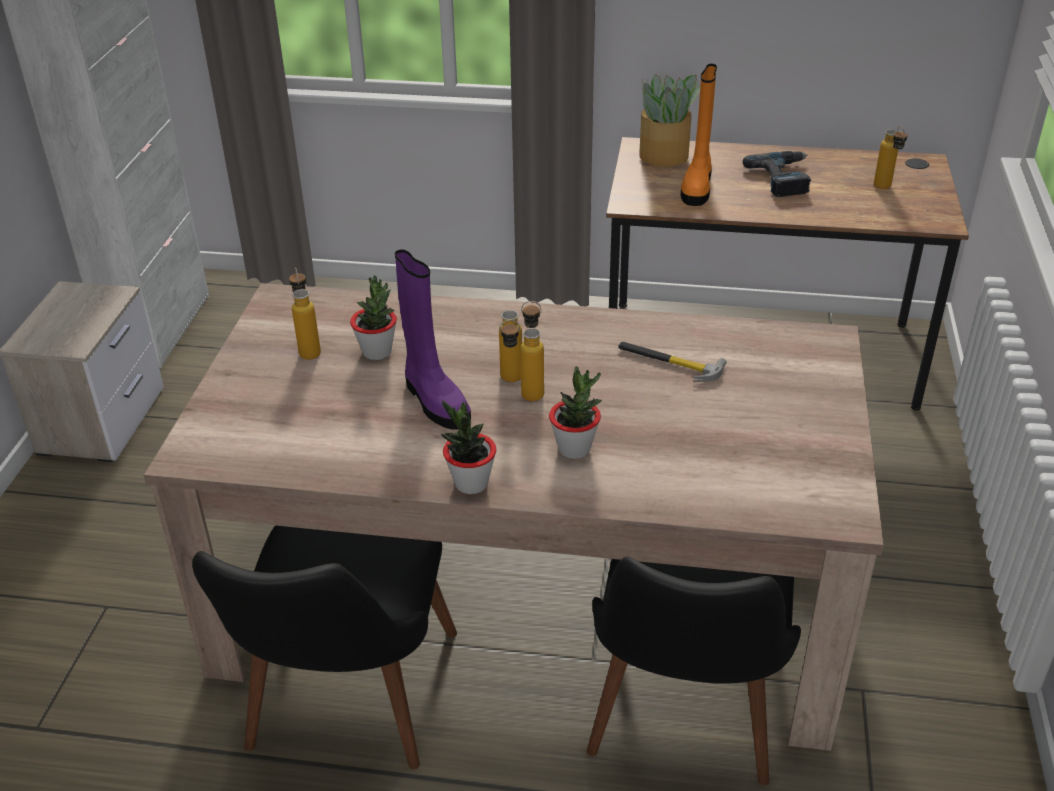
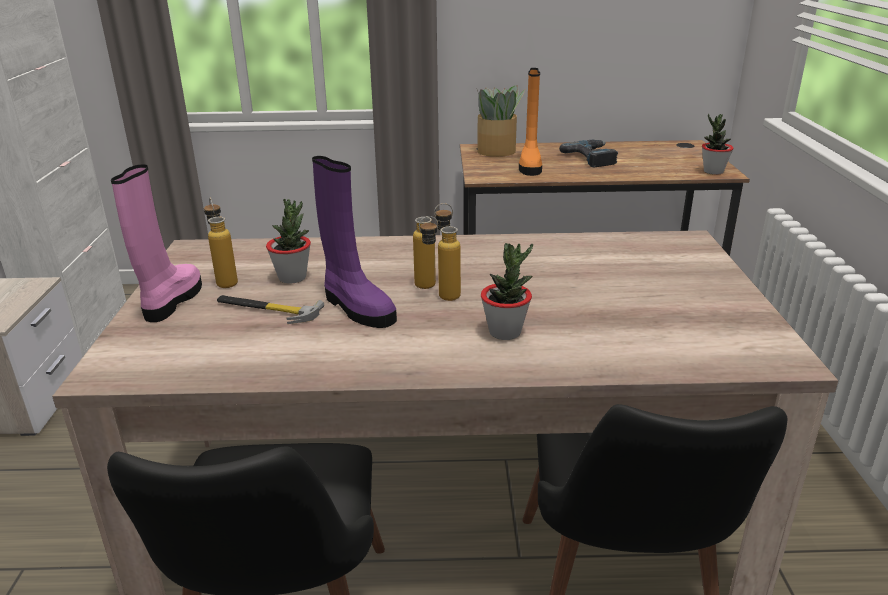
camera: 10 degrees left, 10 degrees down
potted plant [441,400,496,494] -> potted plant moved to [702,114,734,175]
hammer [618,342,727,382] -> hammer moved to [217,295,325,324]
bottle [874,126,908,189] -> none
none -> pink boot [111,164,202,322]

